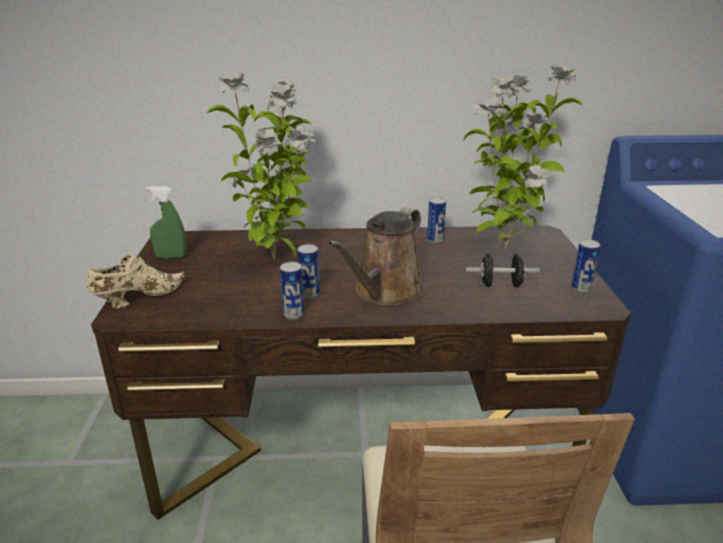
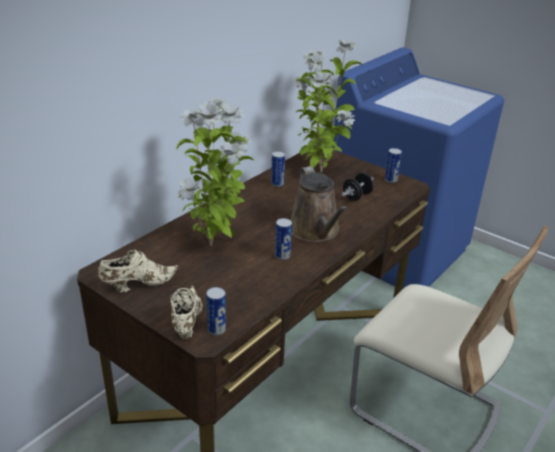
camera: 50 degrees left, 5 degrees up
green spray bottle [146,186,186,259] -> beige shoe [98,250,179,293]
can [280,262,304,320] -> can moved to [206,287,226,336]

